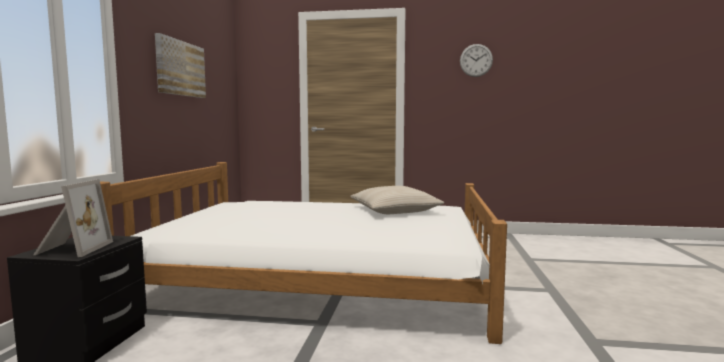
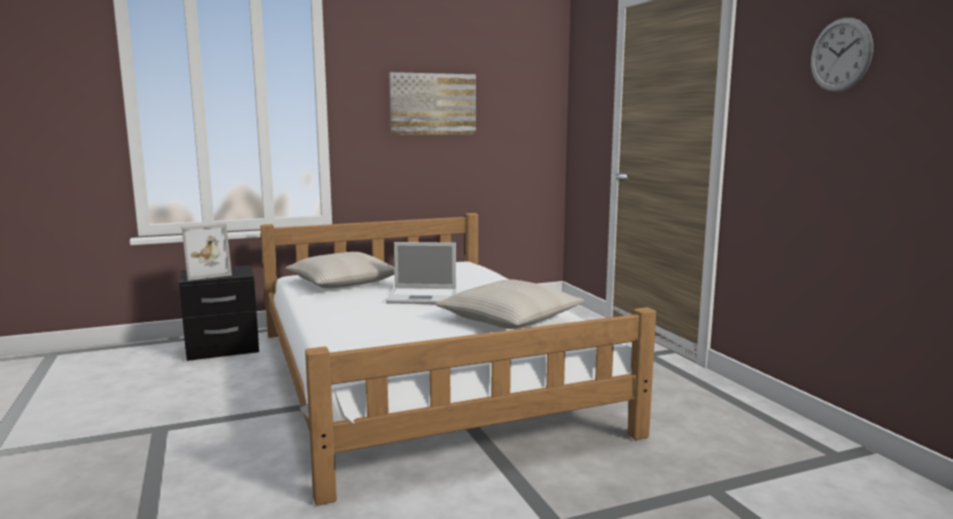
camera: 60 degrees right, 5 degrees up
none -> beige pillow [285,252,395,289]
none -> laptop [386,242,456,304]

